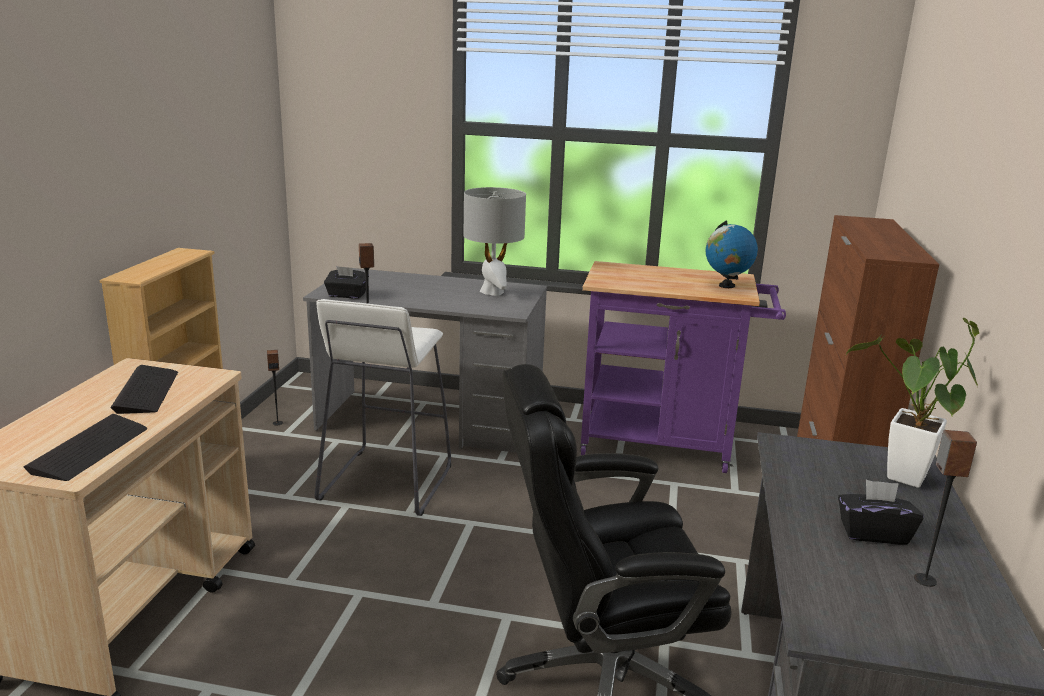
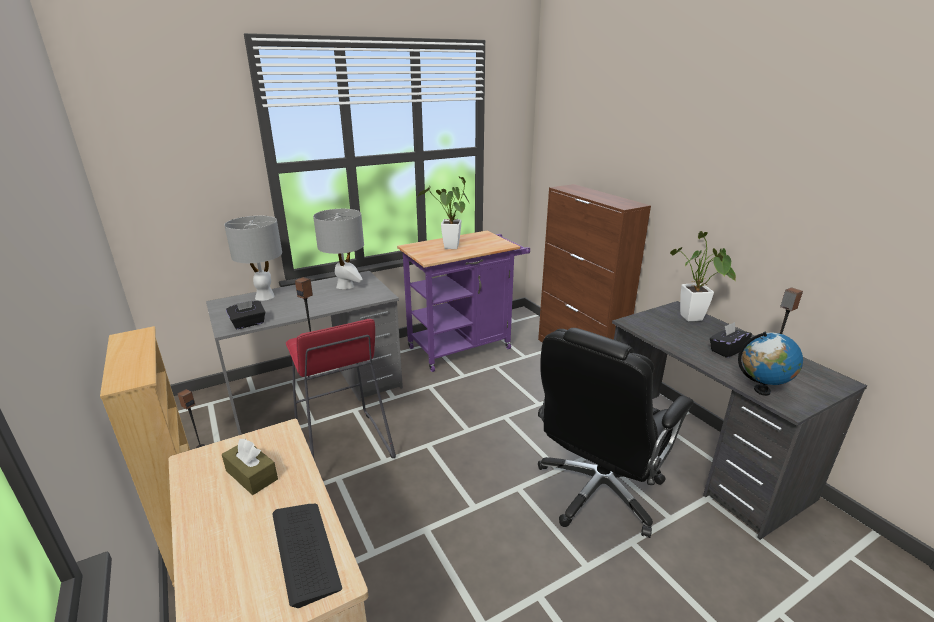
camera: 40 degrees left, 5 degrees up
keyboard [110,365,178,414] -> brown tissue box [222,439,278,495]
white stool [315,299,451,516] -> red stool [286,319,396,458]
globe [705,220,758,288] -> globe moved to [738,332,803,396]
none -> grey table lamp [224,216,282,301]
none -> potted plant [418,176,469,249]

